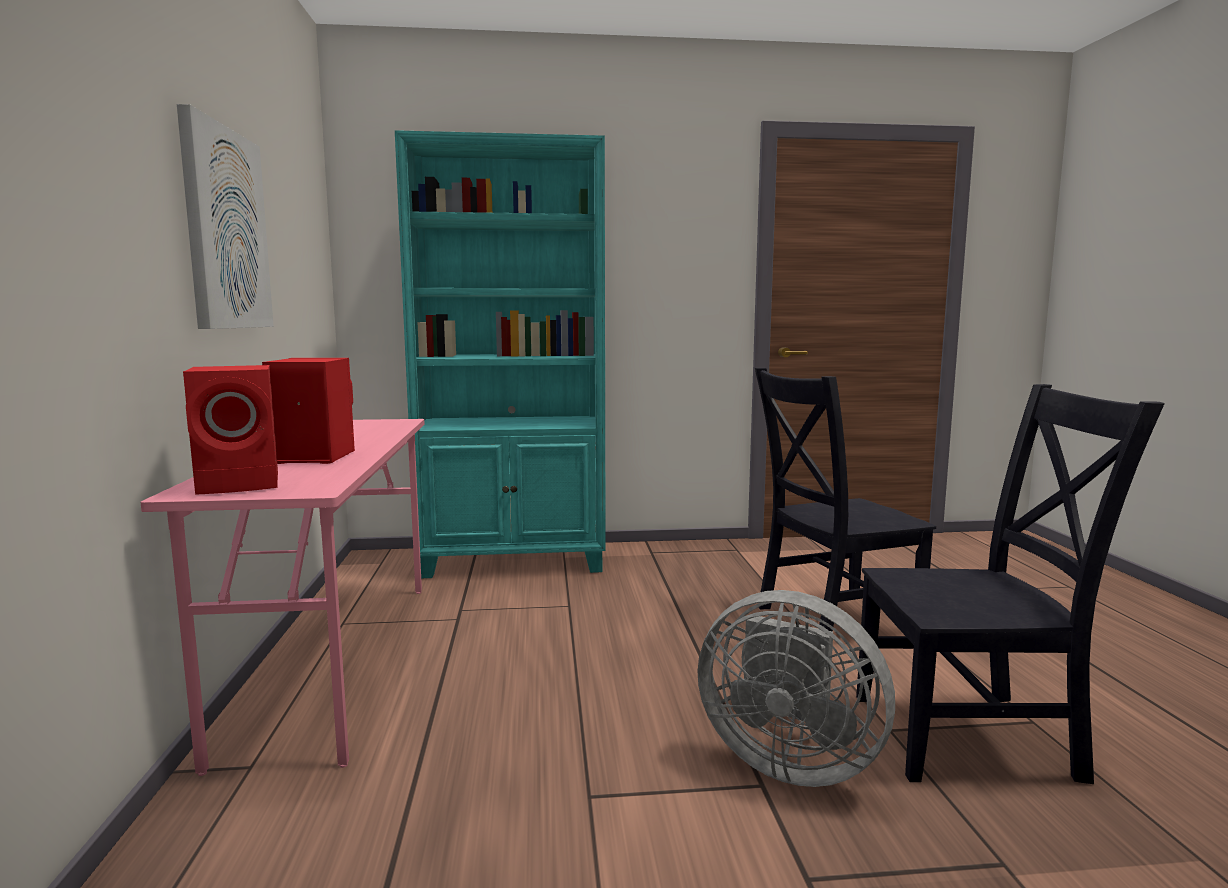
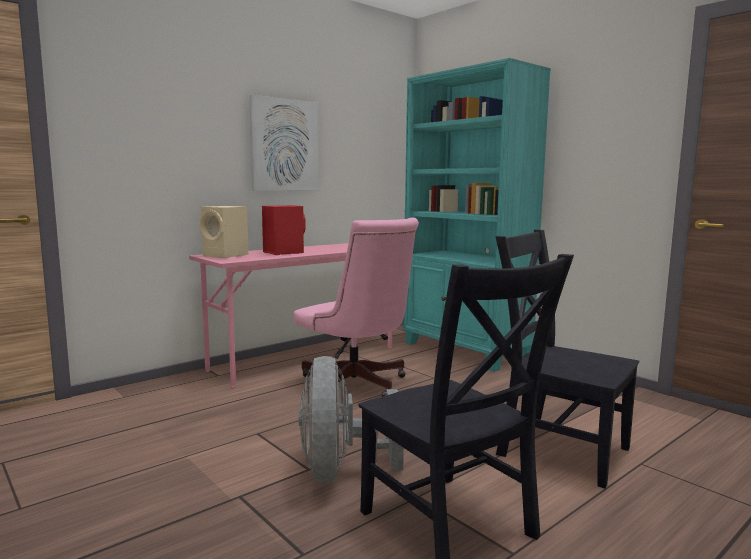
camera: 55 degrees right, 0 degrees up
red speaker [183,365,278,495] -> beige speaker [200,206,248,258]
none -> pink office chair [294,218,419,397]

